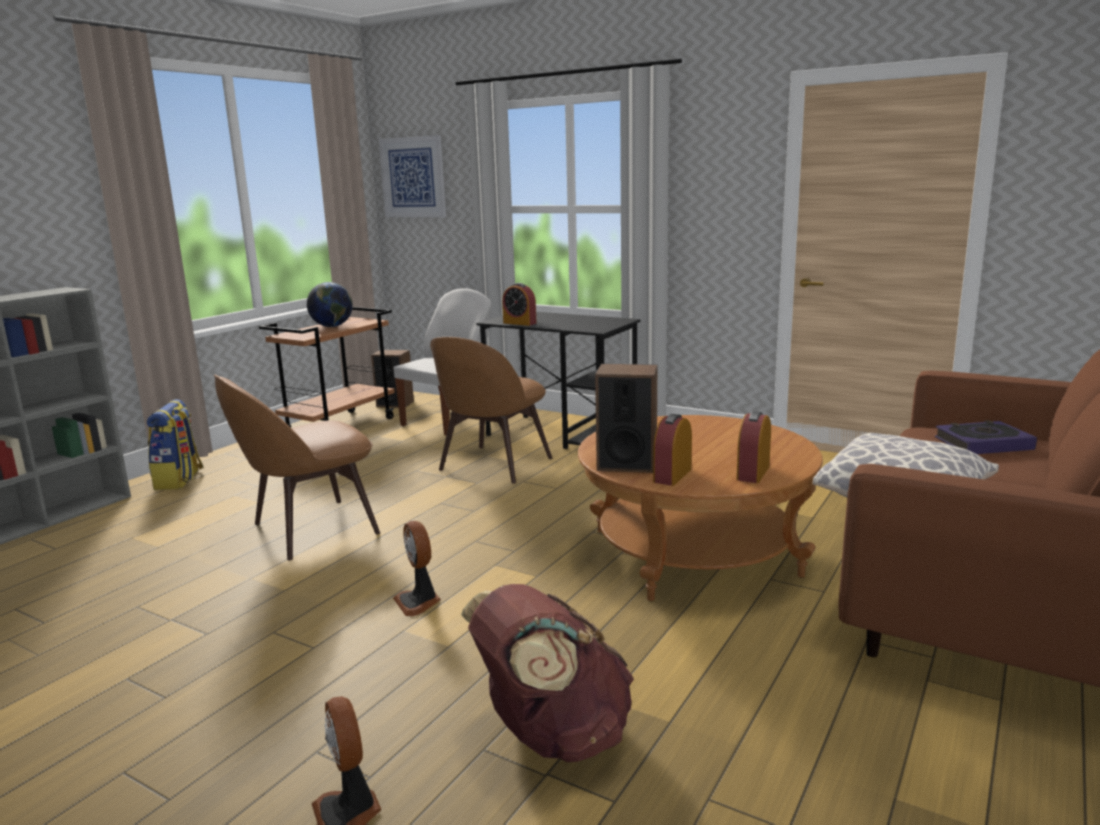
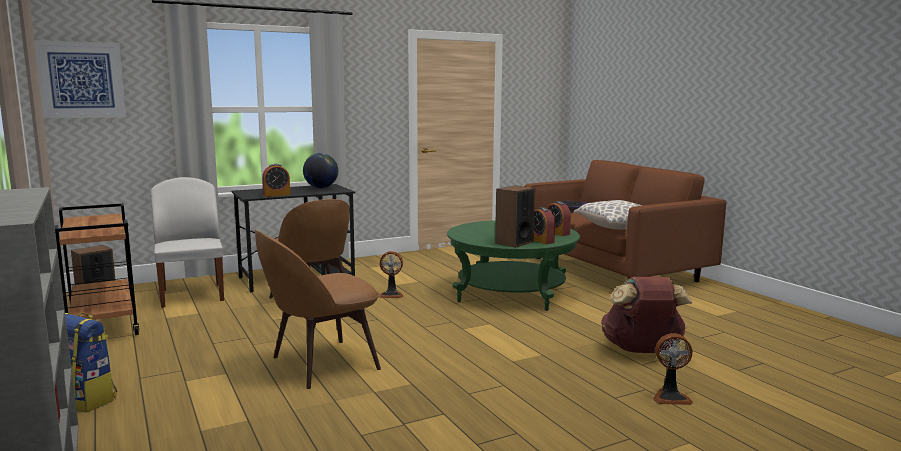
camera: 60 degrees left, 5 degrees down
brown chair [214,375,380,560] -> brown chair turned 60 degrees clockwise [254,230,381,389]
globe [307,282,353,327] -> globe moved to [303,153,338,188]
fan [393,521,441,616] -> fan moved to [378,251,403,298]
brown coffee table [578,415,823,601] -> green coffee table [447,220,580,311]

